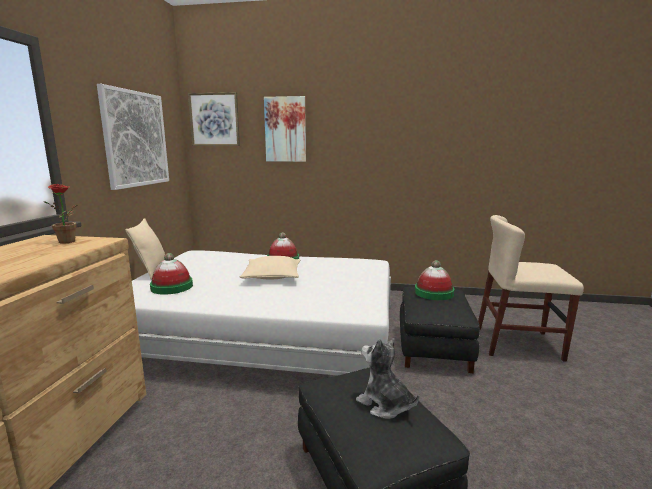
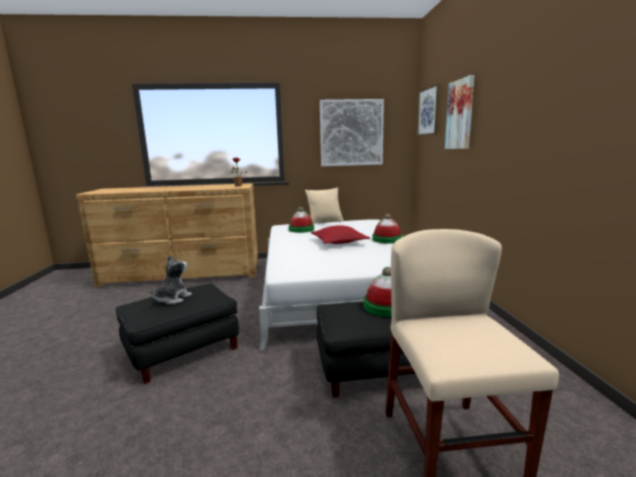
camera: 75 degrees right, 0 degrees up
beige pillow [240,256,301,279] -> red pillow [311,225,370,244]

